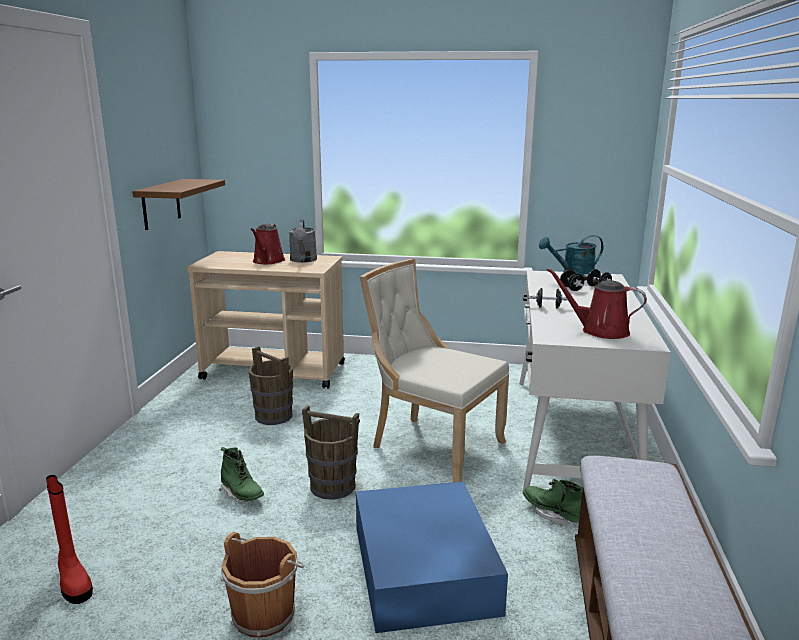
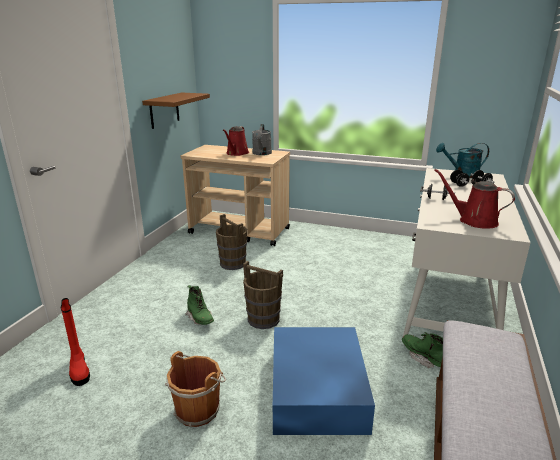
camera: 10 degrees right, 5 degrees up
beige chair [360,259,510,482] -> none

